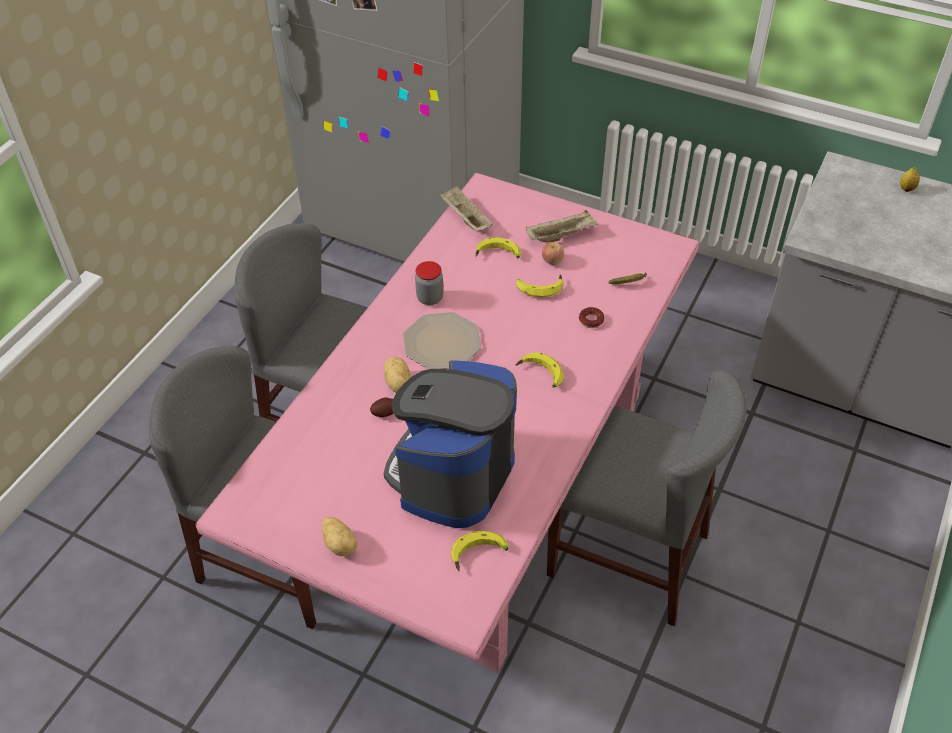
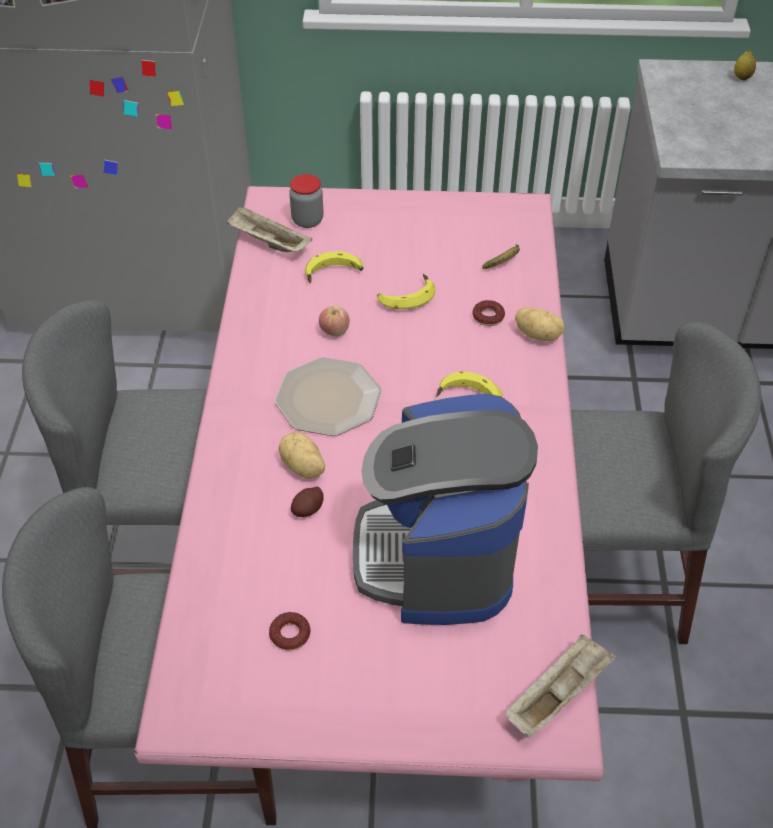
camera: 25 degrees left, 0 degrees up
potato [322,517,357,556] -> potato moved to [515,307,565,341]
jar [415,261,443,305] -> jar moved to [289,174,323,228]
banana [451,531,508,572] -> none
beige tray [526,210,599,242] -> beige tray moved to [505,634,617,738]
apple [542,242,564,265] -> apple moved to [319,306,350,337]
none -> donut [269,612,311,651]

